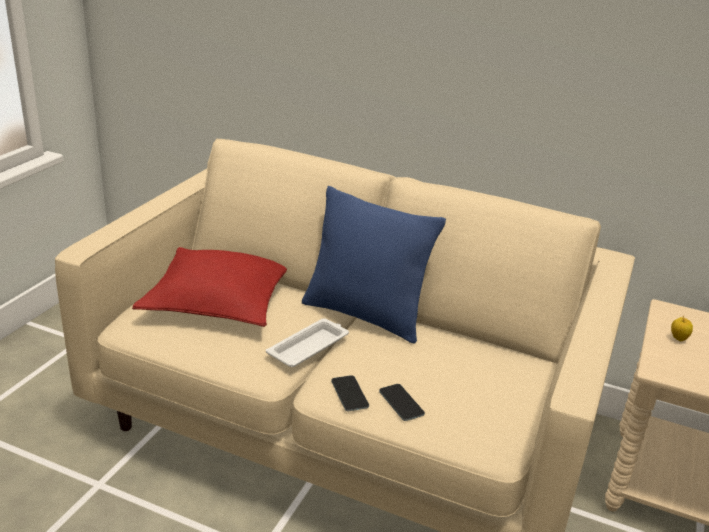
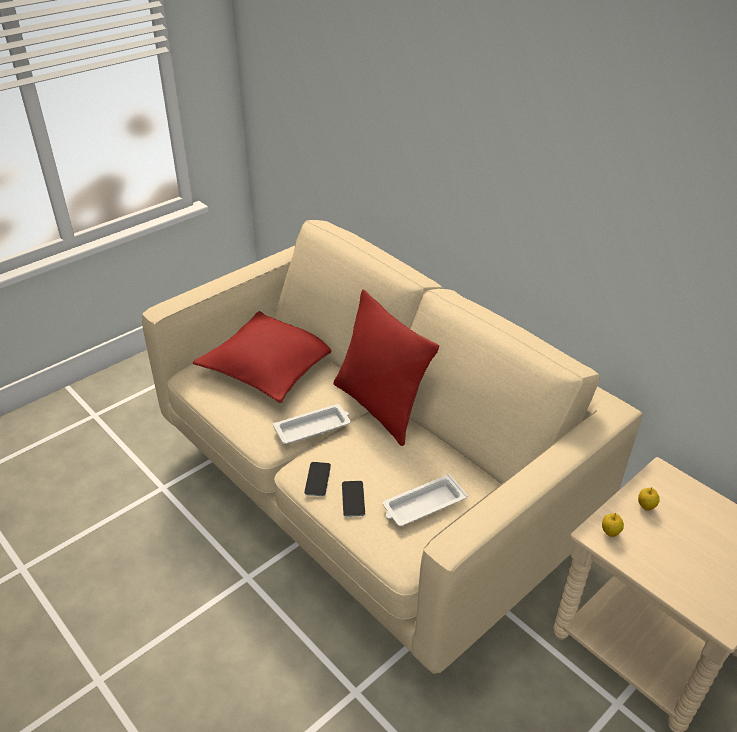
camera: 25 degrees right, 10 degrees up
blue pillow [302,186,446,344] -> red pillow [334,290,439,446]
none -> white tray [383,474,468,526]
none -> apple [602,513,624,537]

